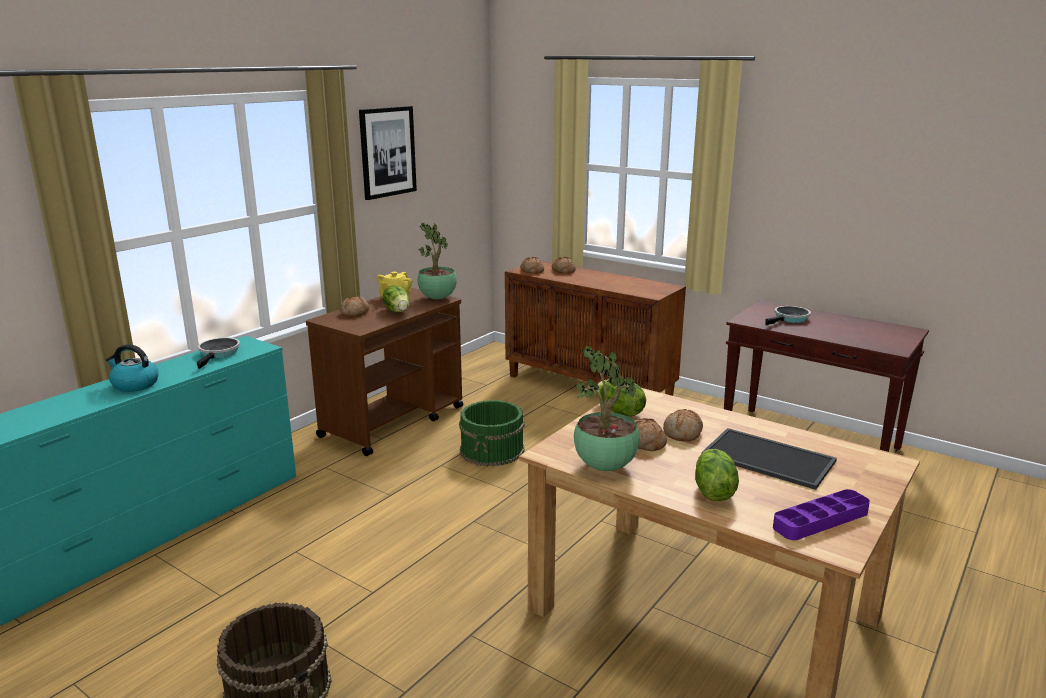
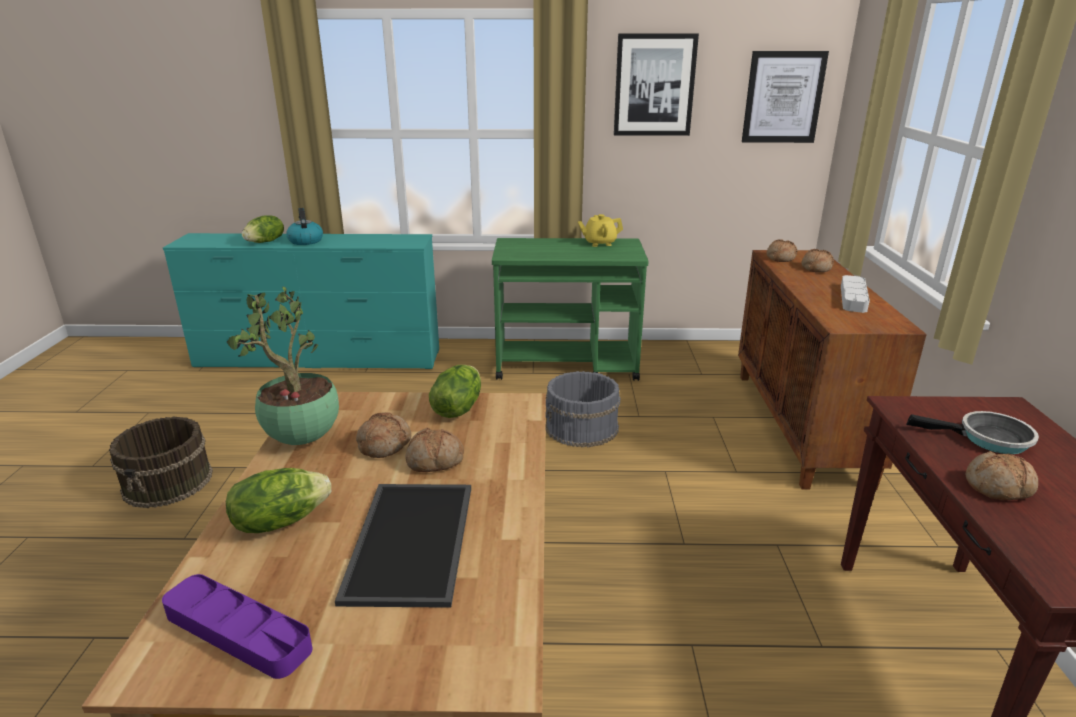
camera: 55 degrees right, 5 degrees up
frying pan [197,338,240,369] -> none
brown cart [306,288,463,456] -> green cart [492,238,648,381]
bread [340,296,369,317] -> bread moved to [965,451,1038,500]
lettuce [383,285,410,313] -> lettuce moved to [242,215,284,243]
potted plant [417,223,457,300] -> none
green bucket [459,400,525,467] -> grey bucket [545,371,620,448]
none -> picture [742,51,829,143]
none -> grey tray [841,275,870,313]

